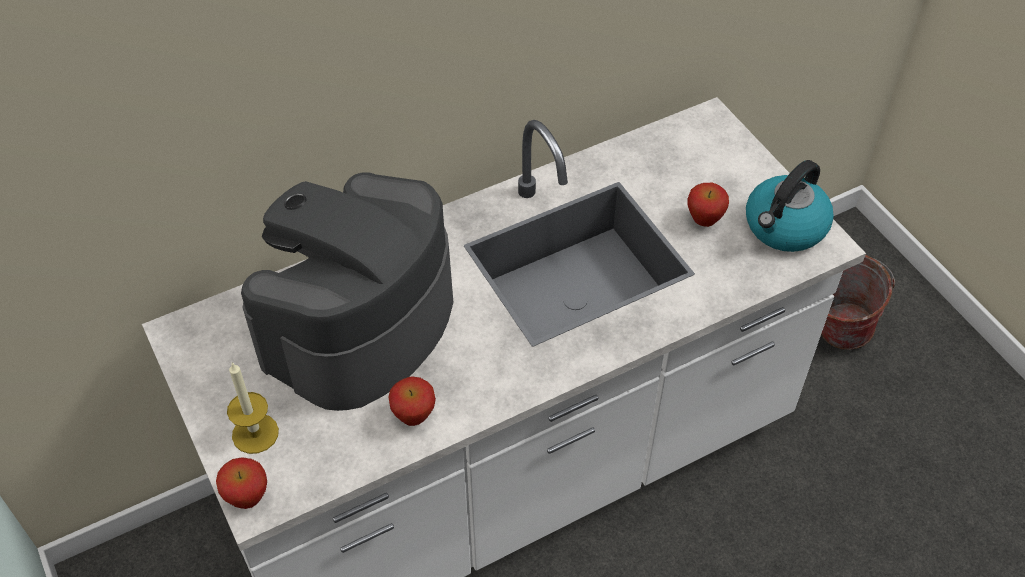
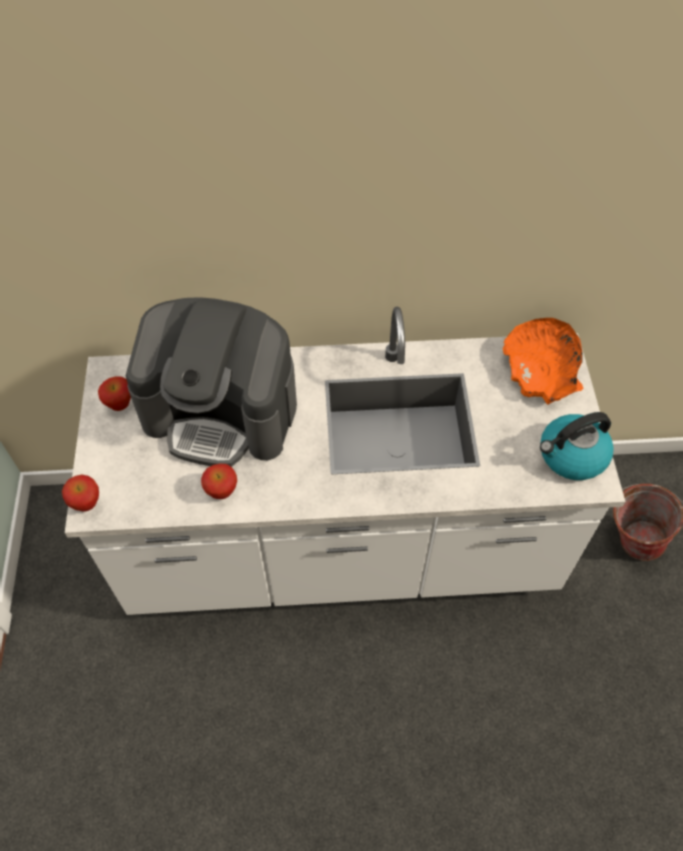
camera: 25 degrees right, 5 degrees up
candle [227,362,279,454] -> none
coffee machine [241,172,454,411] -> coffee machine turned 135 degrees counterclockwise [126,297,297,467]
apple [687,183,729,227] -> apple moved to [98,377,131,411]
none -> orange bowl [503,318,583,405]

